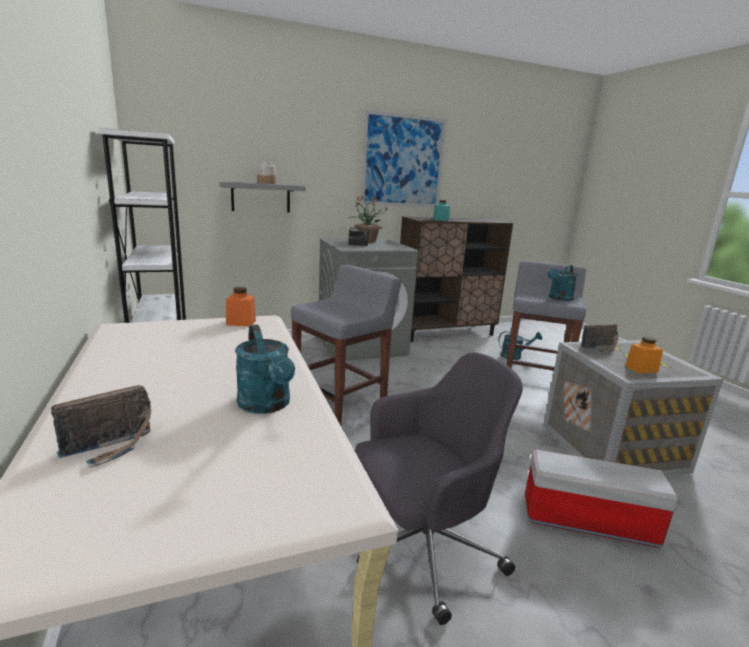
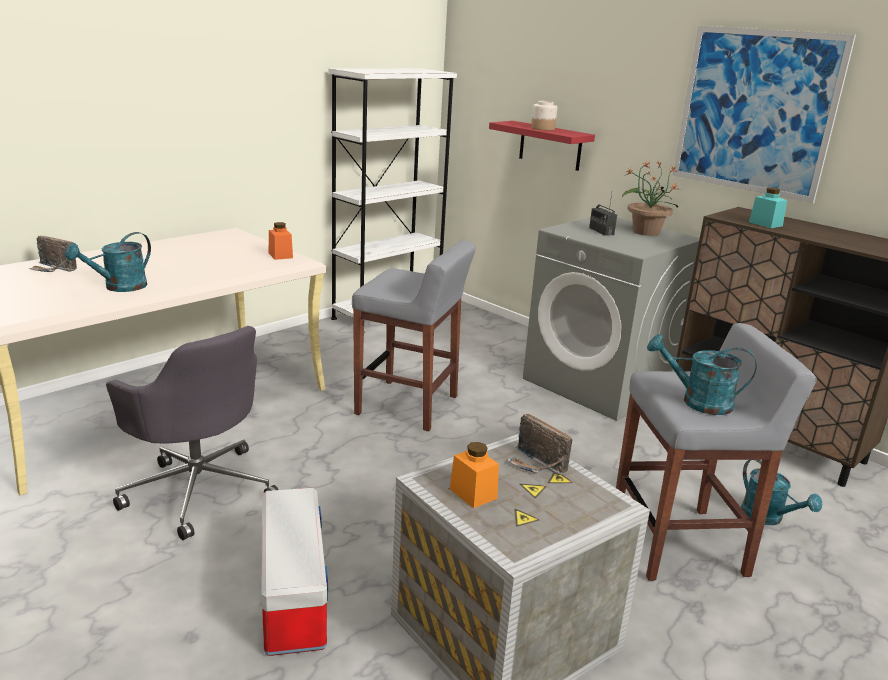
camera: 65 degrees right, 5 degrees up
grey shelf [219,181,305,212] -> red shelf [489,121,595,171]

